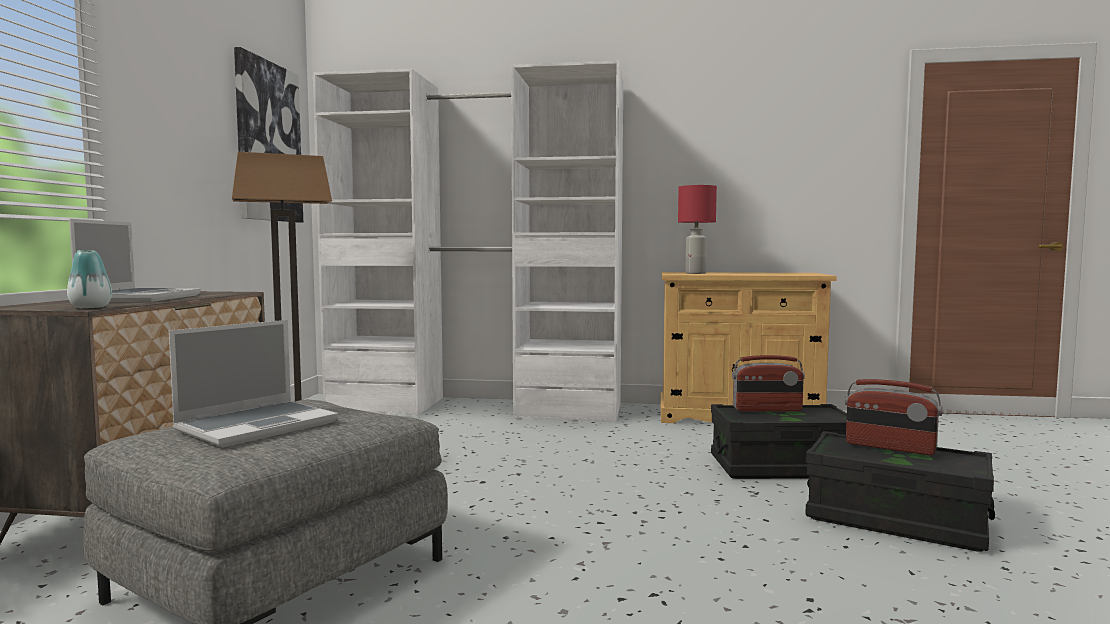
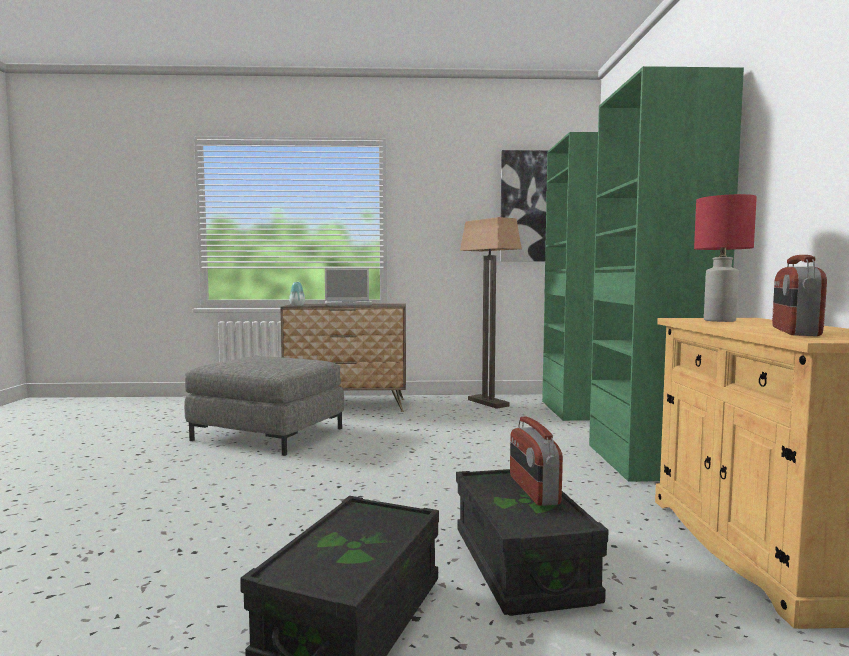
camera: 80 degrees right, 0 degrees up
laptop [169,320,338,447] -> none
white wardrobe [313,61,623,422] -> green wardrobe [542,66,744,482]
radio [845,379,942,455] -> radio moved to [772,255,827,336]

